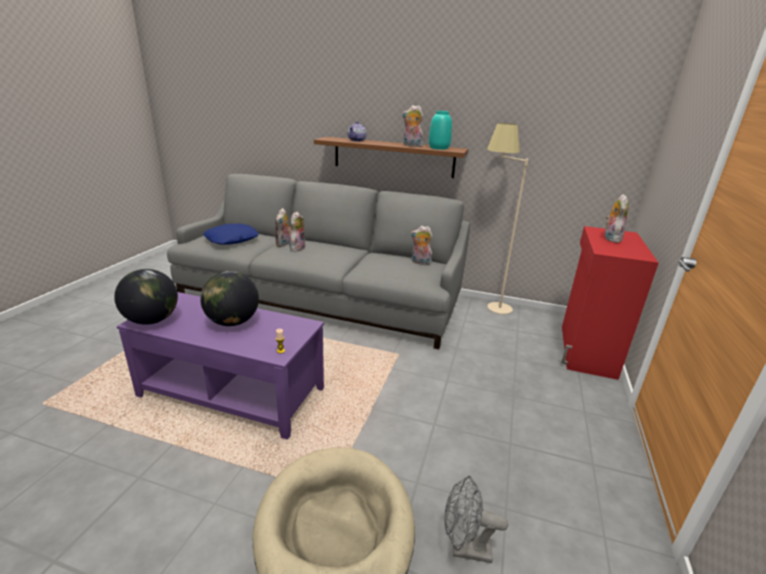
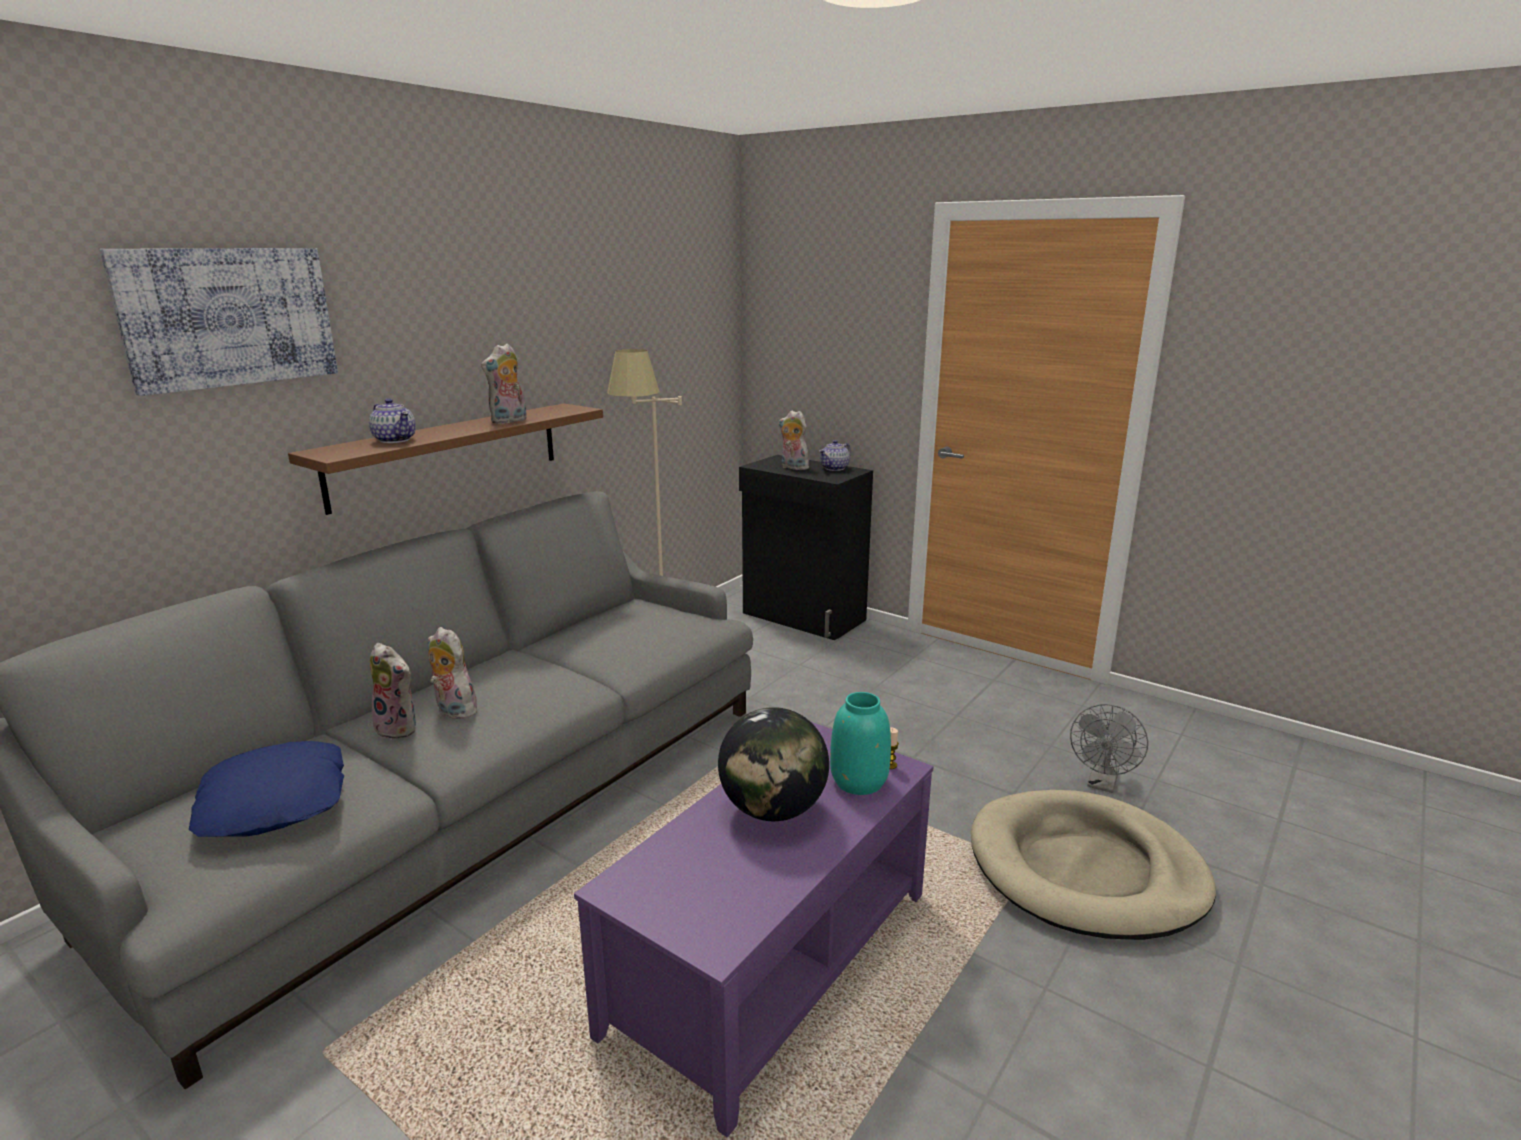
camera: 70 degrees left, 5 degrees down
globe [114,269,178,325] -> none
plush toy [410,226,433,265] -> none
turquoise vase [429,111,452,150] -> turquoise vase moved to [830,692,891,795]
red cabinet [562,226,659,380] -> black cabinet [739,455,873,640]
none -> picture [100,248,338,396]
none -> teapot [819,440,851,471]

